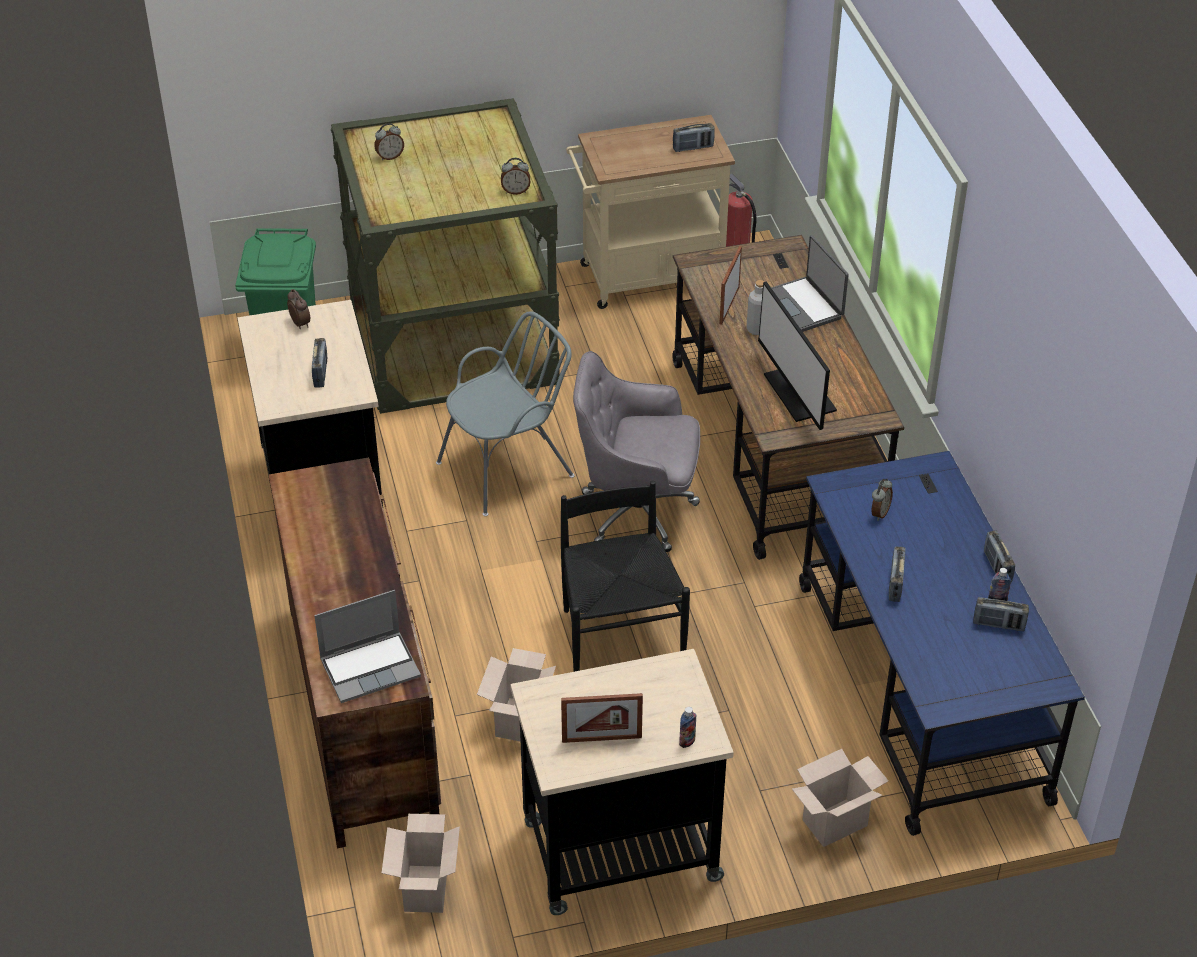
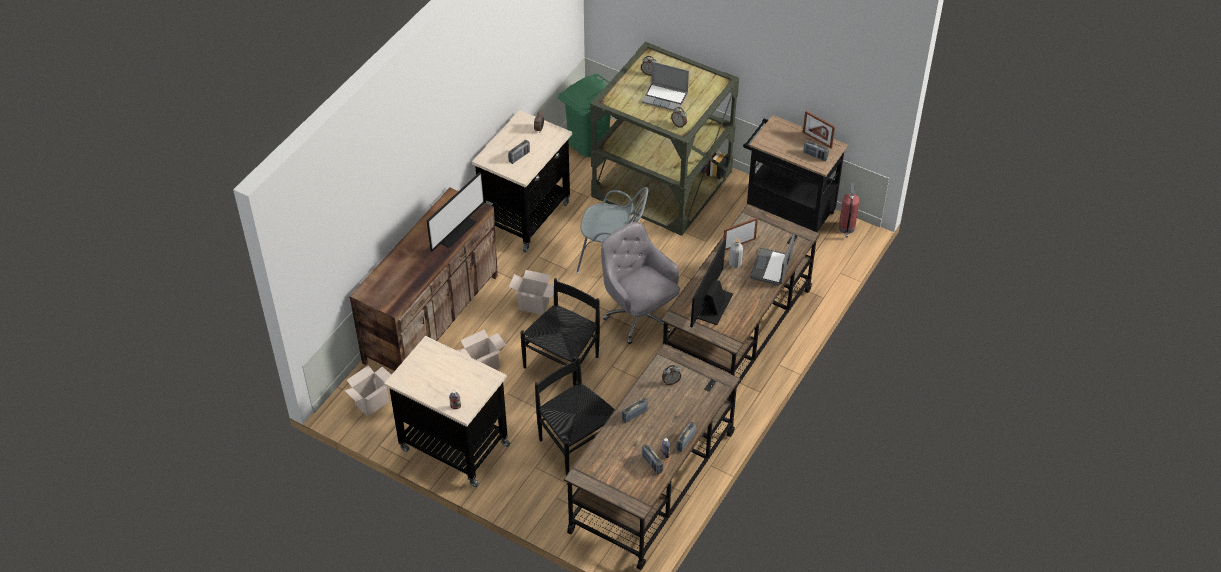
camera: 45 degrees right, 5 degrees up
laptop [314,590,421,703] -> laptop moved to [642,62,689,111]
picture frame [561,693,643,743] -> picture frame moved to [803,111,835,149]
beige cart [566,115,735,309] -> black cart [743,115,848,233]
cardboard box [792,749,889,847] -> cardboard box moved to [509,270,554,315]
blue desk [799,451,1085,836] -> brown desk [564,344,741,570]
none -> monitor [427,172,484,252]
none -> black chair [535,357,615,475]

